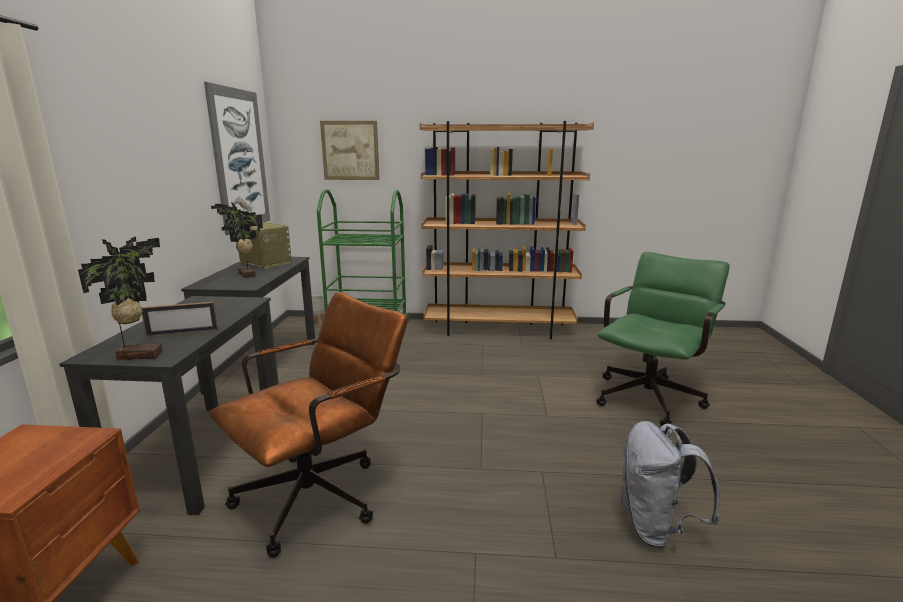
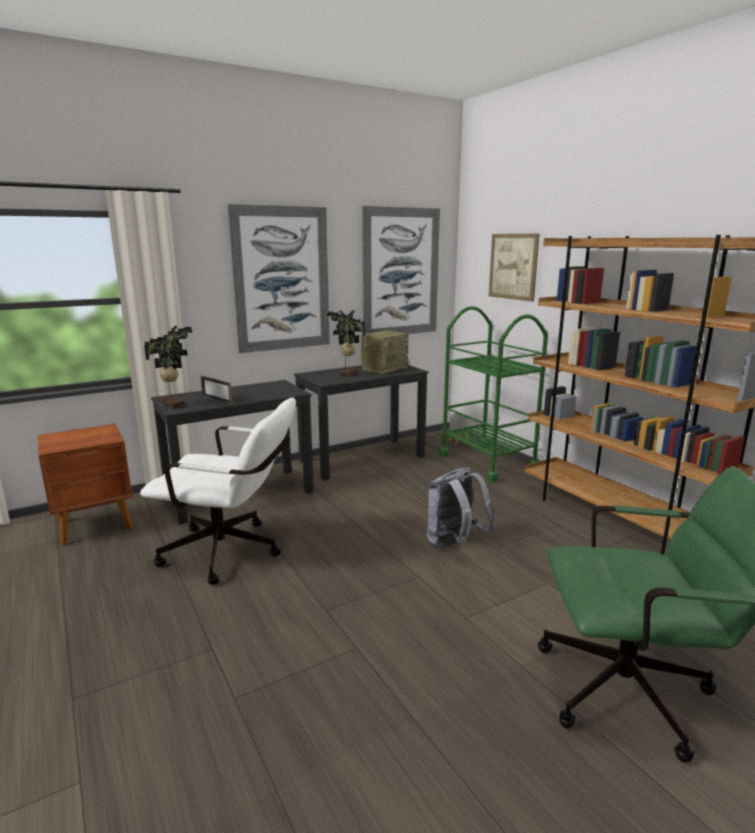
camera: 55 degrees right, 0 degrees up
brown office chair [209,292,407,558] -> white office chair [140,398,296,585]
radio [239,222,292,269] -> radio turned 45 degrees clockwise [361,330,410,374]
grey backpack [619,421,720,549] -> grey backpack moved to [427,468,495,548]
none -> picture [227,204,330,353]

